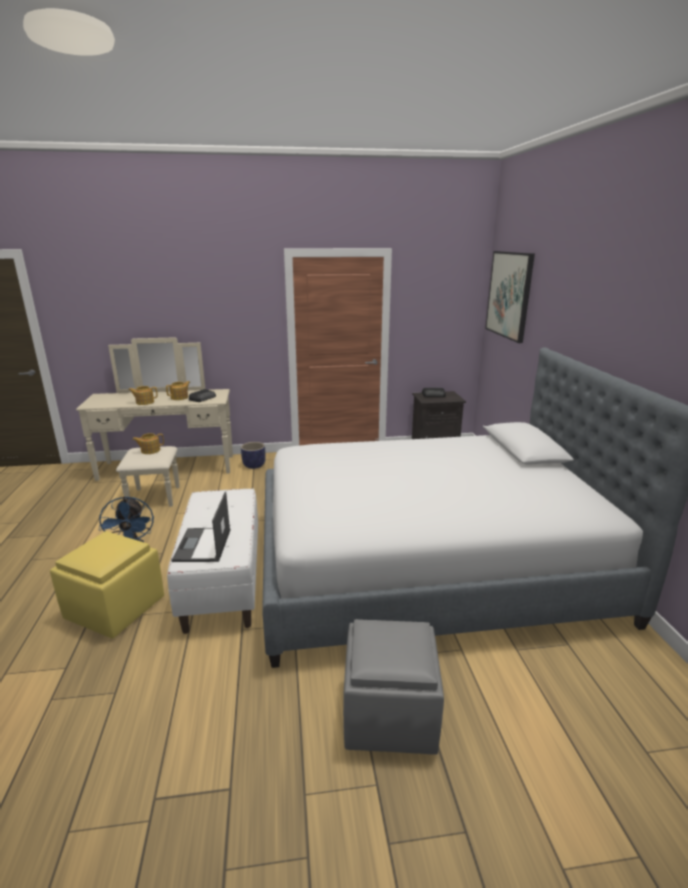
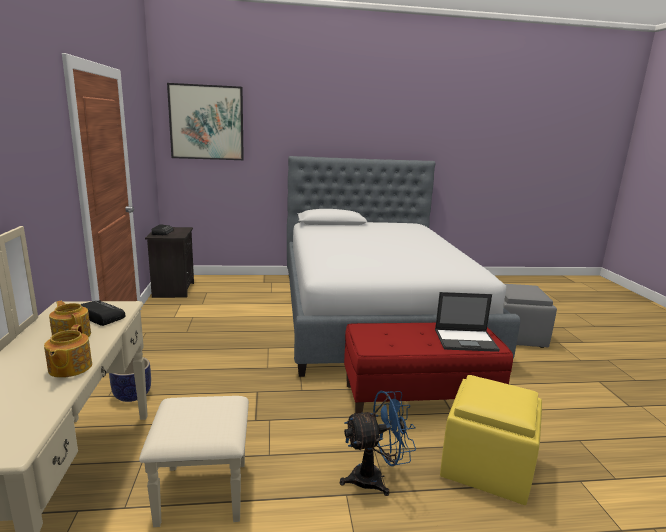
camera: 90 degrees left, 5 degrees down
teapot [132,433,164,454] -> none
white bench [167,489,258,634] -> red bench [344,323,513,414]

